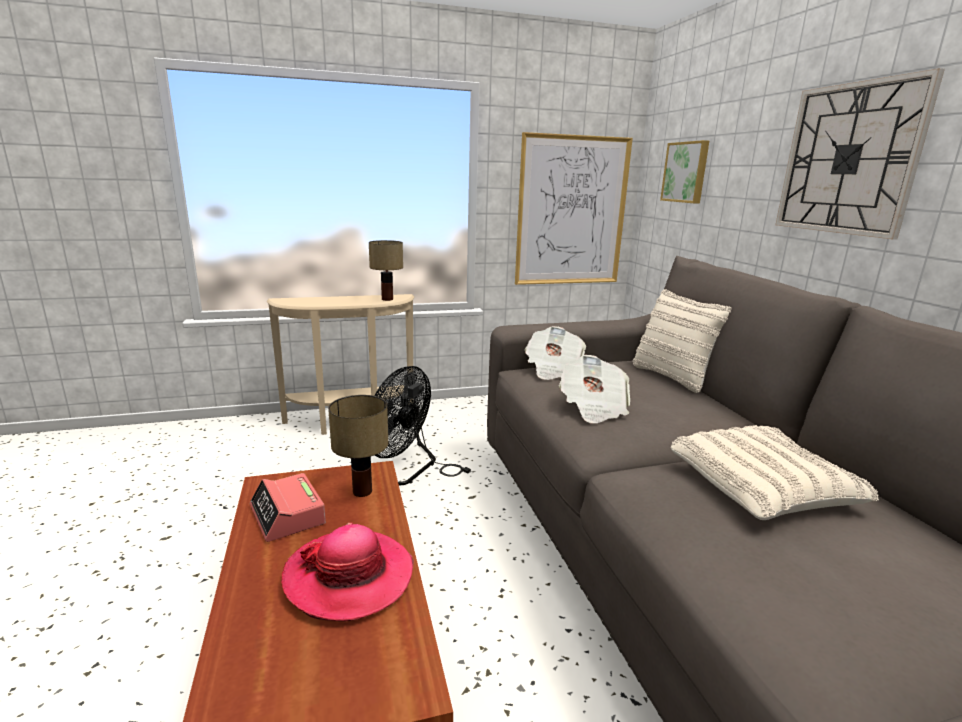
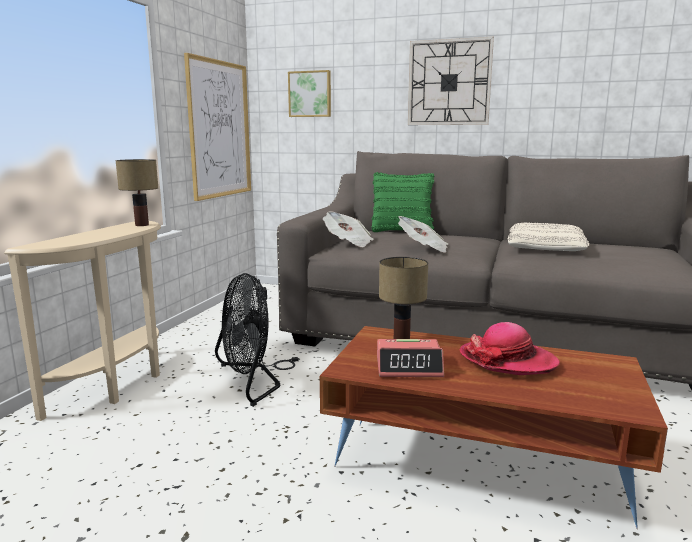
camera: 55 degrees left, 5 degrees down
beige pillow [632,289,732,393] -> green pillow [371,172,435,232]

